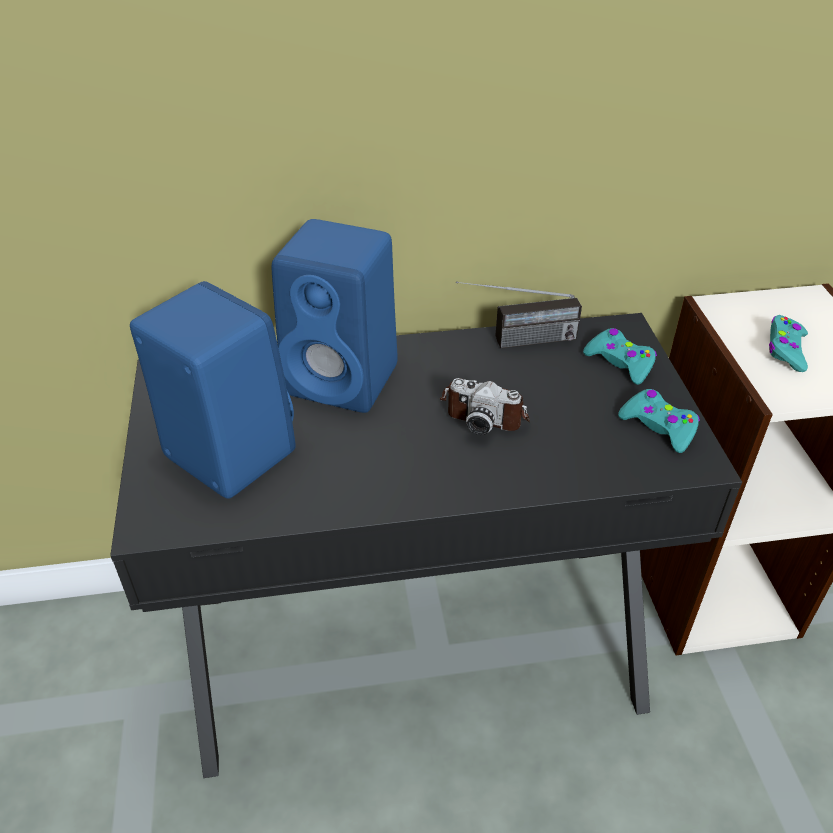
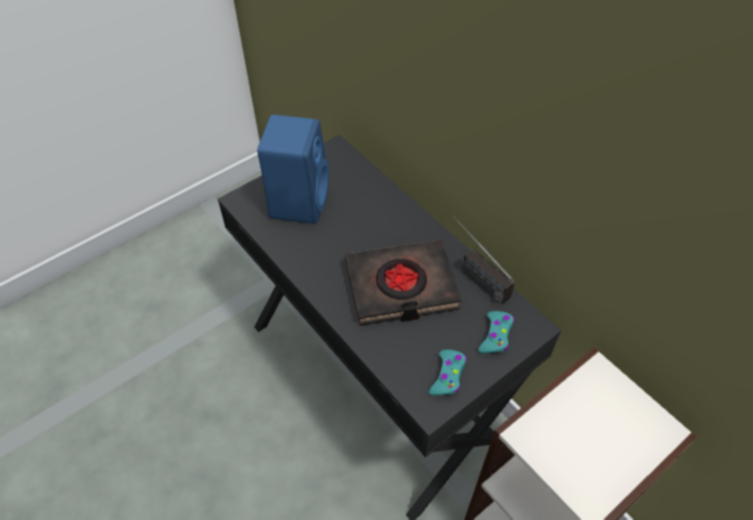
camera: 60 degrees right, 10 degrees up
blue speaker [271,219,398,413] -> none
camera [439,378,530,435] -> black book [345,240,462,326]
turquoise game controller [769,315,808,372] -> none

